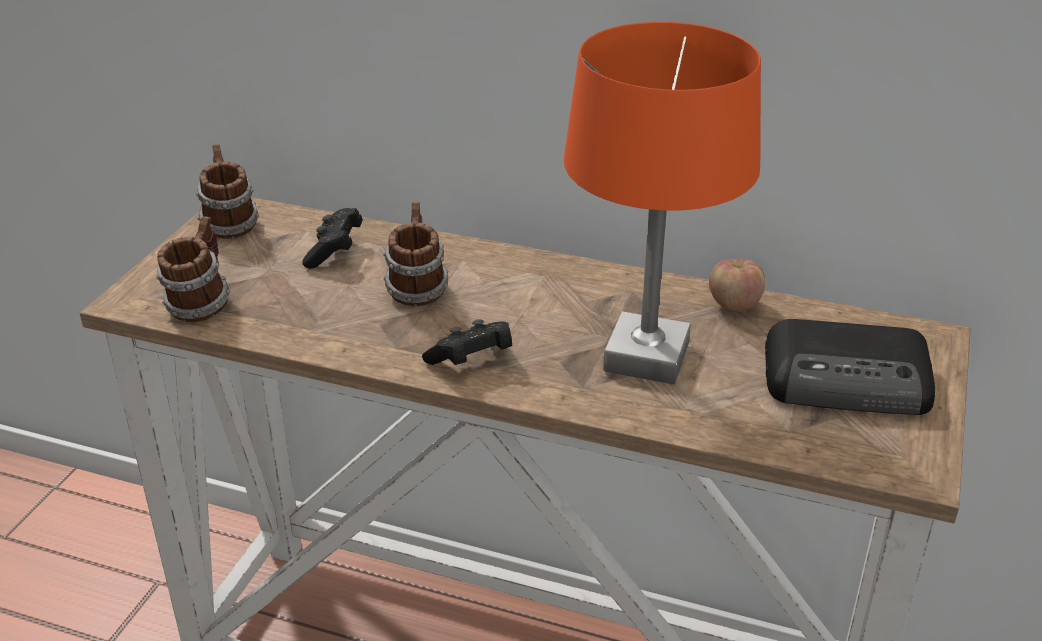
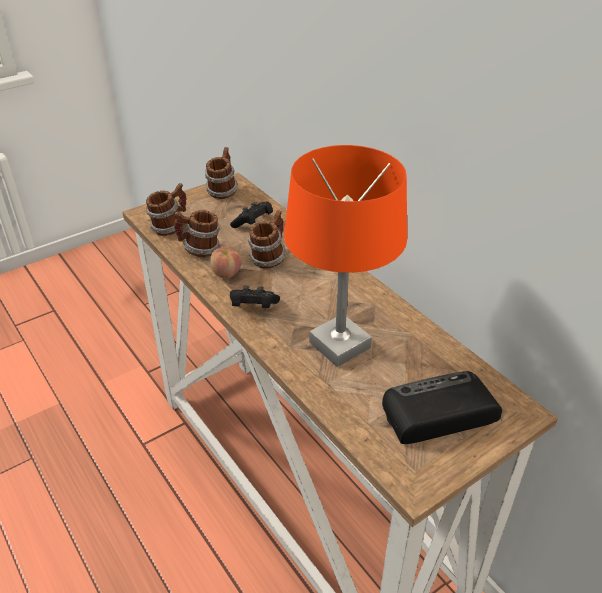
camera: 35 degrees right, 5 degrees up
apple [709,259,765,311] -> apple moved to [210,247,242,278]
radio [765,319,935,415] -> radio turned 120 degrees clockwise [382,371,502,444]
none -> mug [174,210,220,257]

